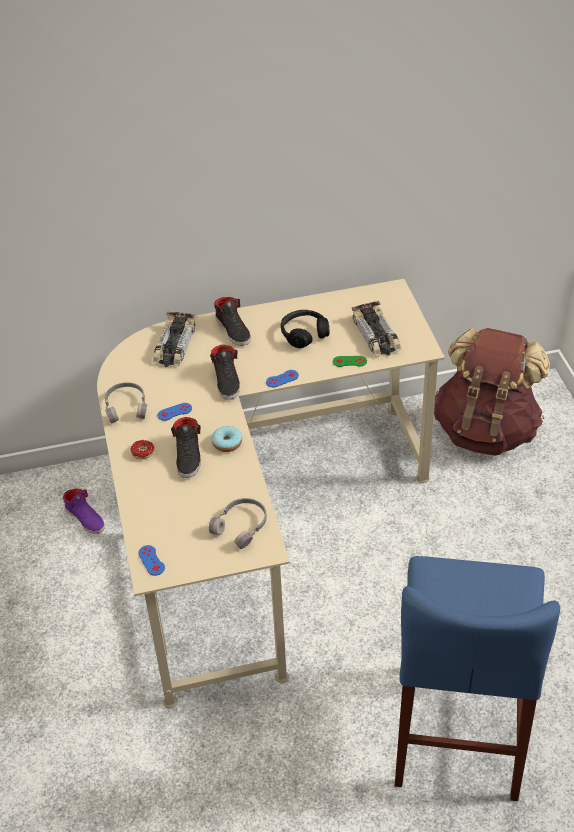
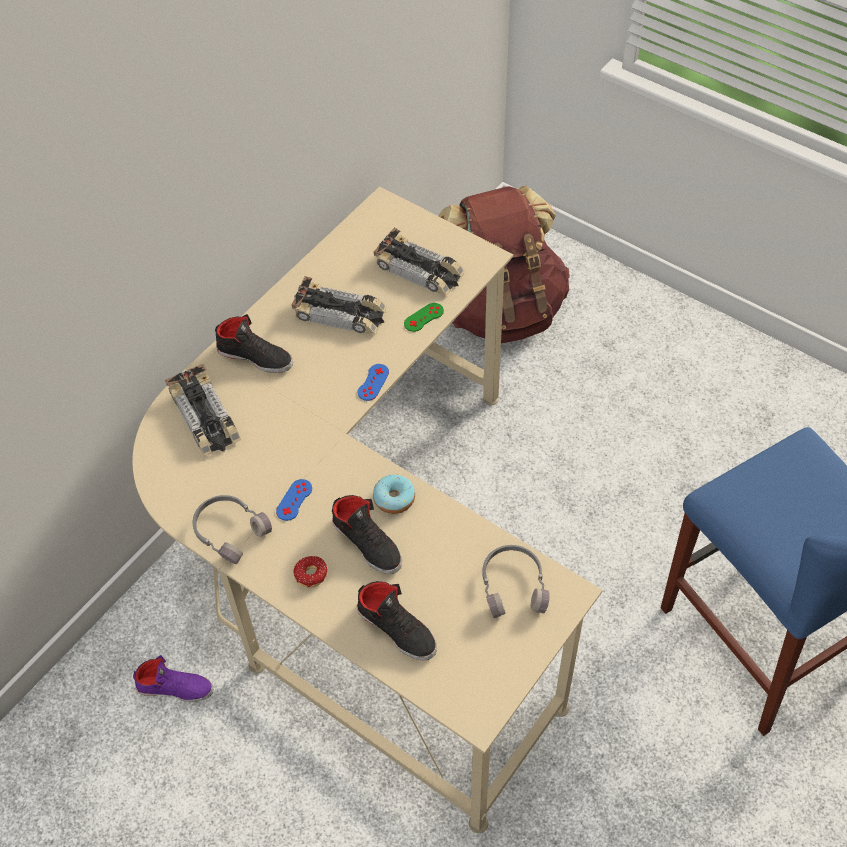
camera: 40 degrees left, 10 degrees up
blue game controller [138,545,165,576] -> none
black shoe [210,345,240,400] -> black shoe moved to [357,581,437,660]
black headphones [281,310,330,348] -> toy car [292,276,387,334]

